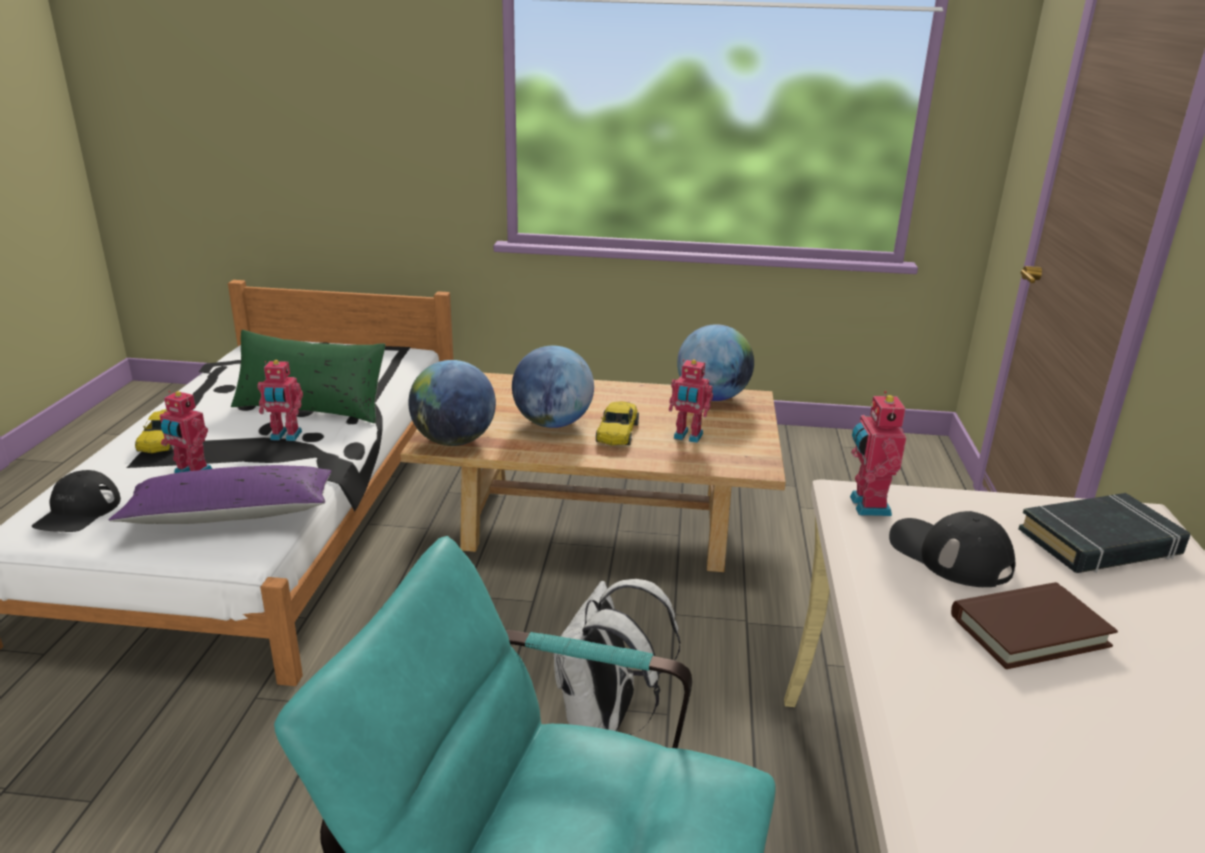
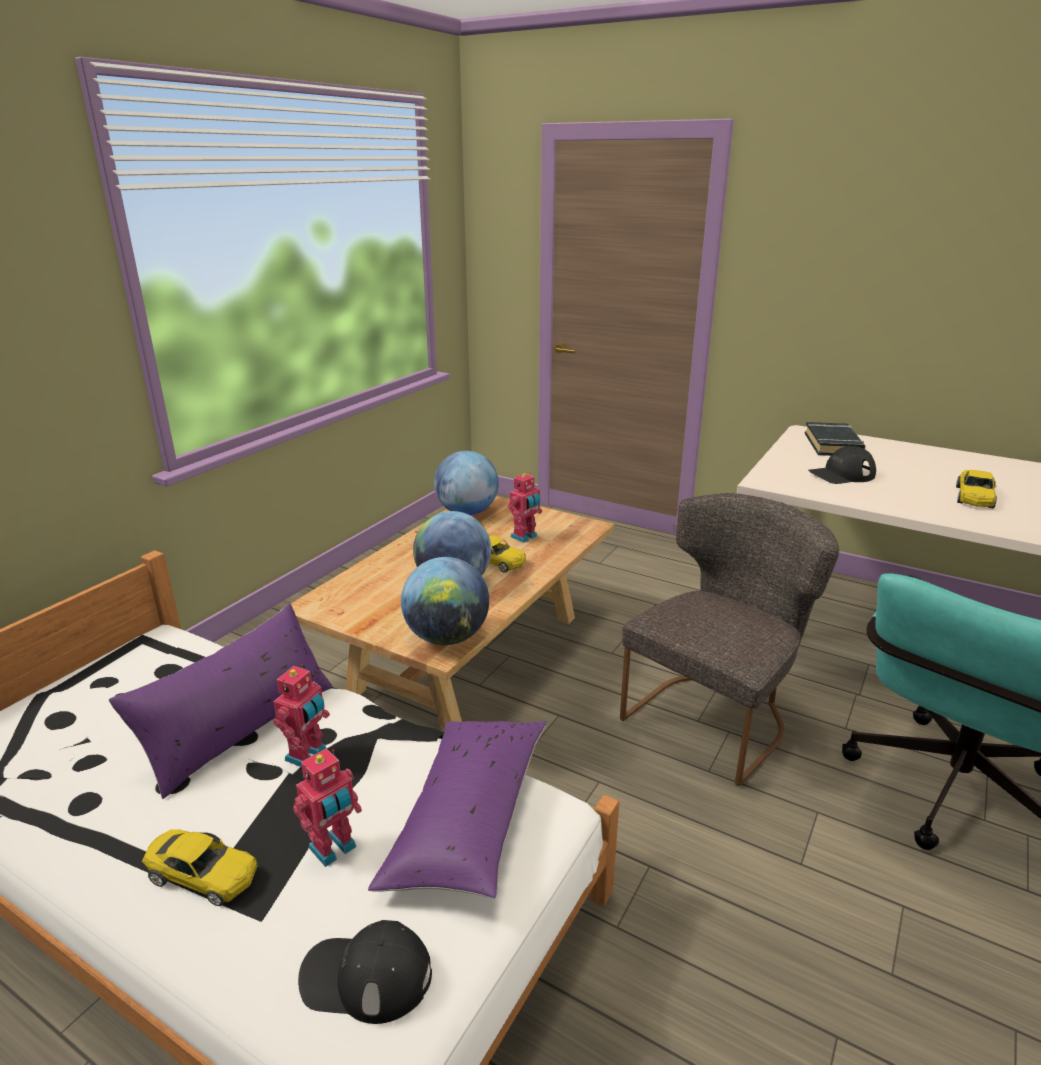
camera: 65 degrees left, 0 degrees up
black cap [32,470,121,532] -> black cap turned 150 degrees clockwise [298,920,432,1024]
green pillow [231,330,386,423] -> purple pillow [109,604,332,799]
white backpack [554,579,680,735] -> grey chair [620,493,839,786]
toy robot [850,391,906,516] -> none
brown book [951,582,1118,669] -> none
none -> yellow toy car [956,470,997,508]

